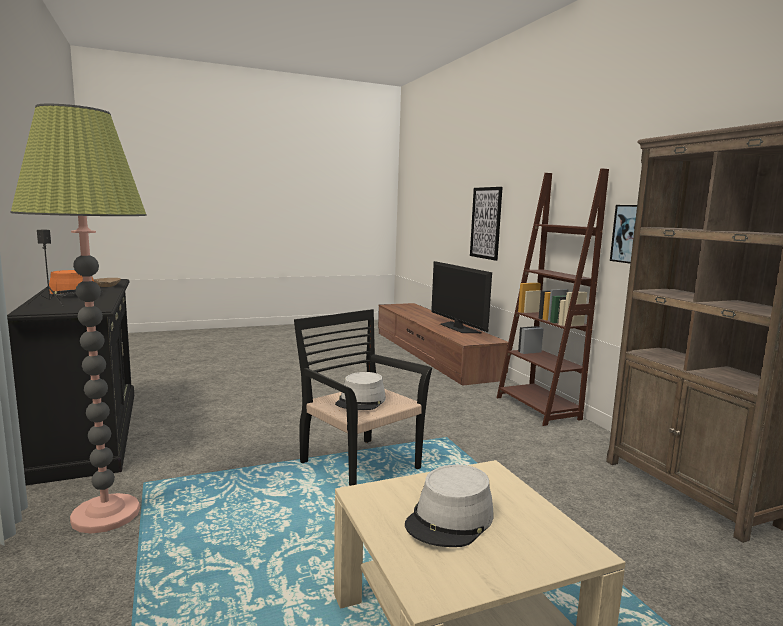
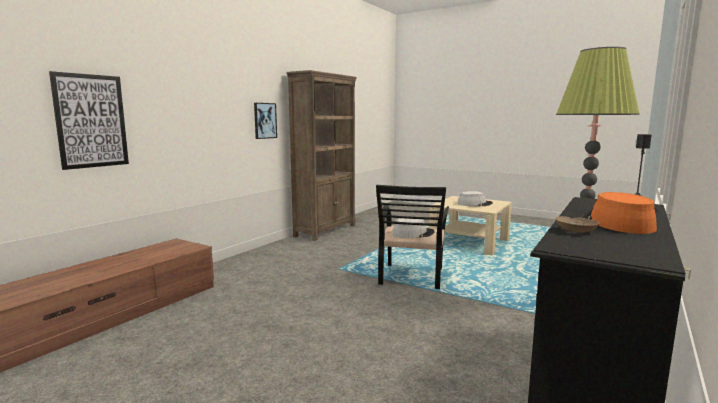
camera: 125 degrees left, 0 degrees up
television [431,261,492,333] -> none
brown bookcase [497,168,609,426] -> none

